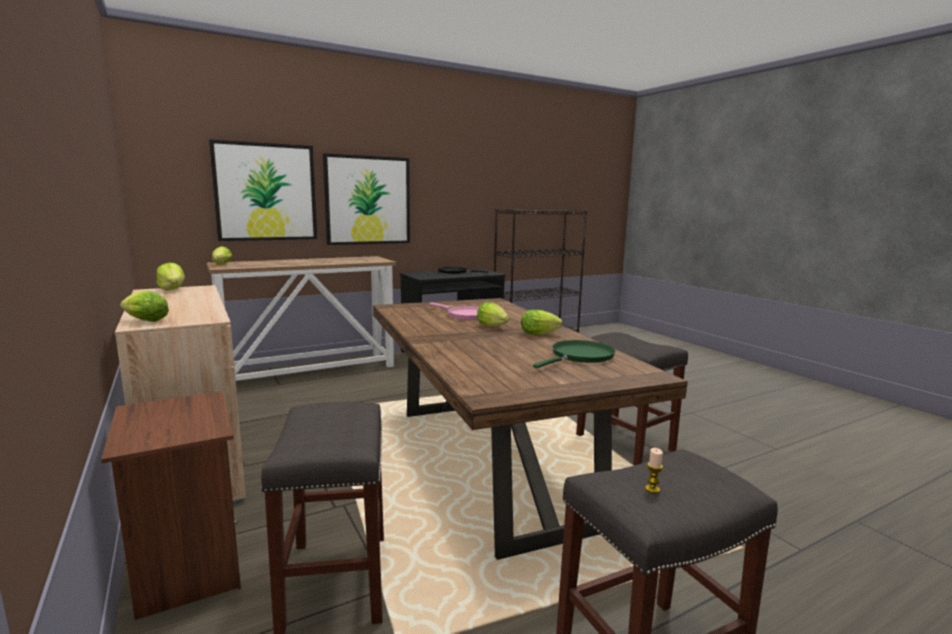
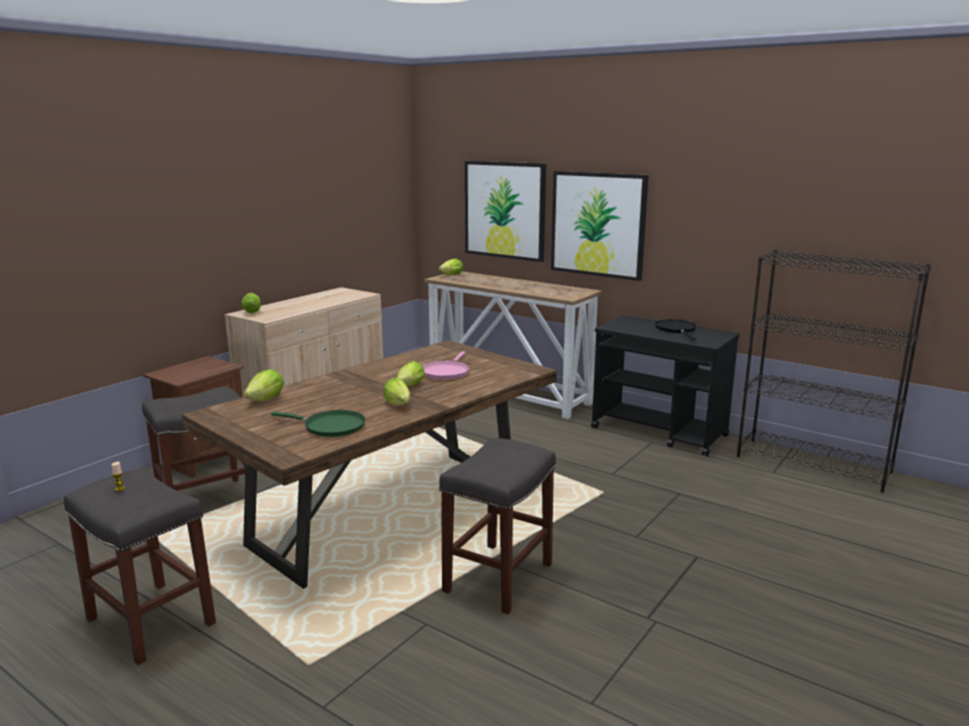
camera: 65 degrees right, 5 degrees up
lettuce [156,263,185,291] -> lettuce moved to [244,369,284,401]

